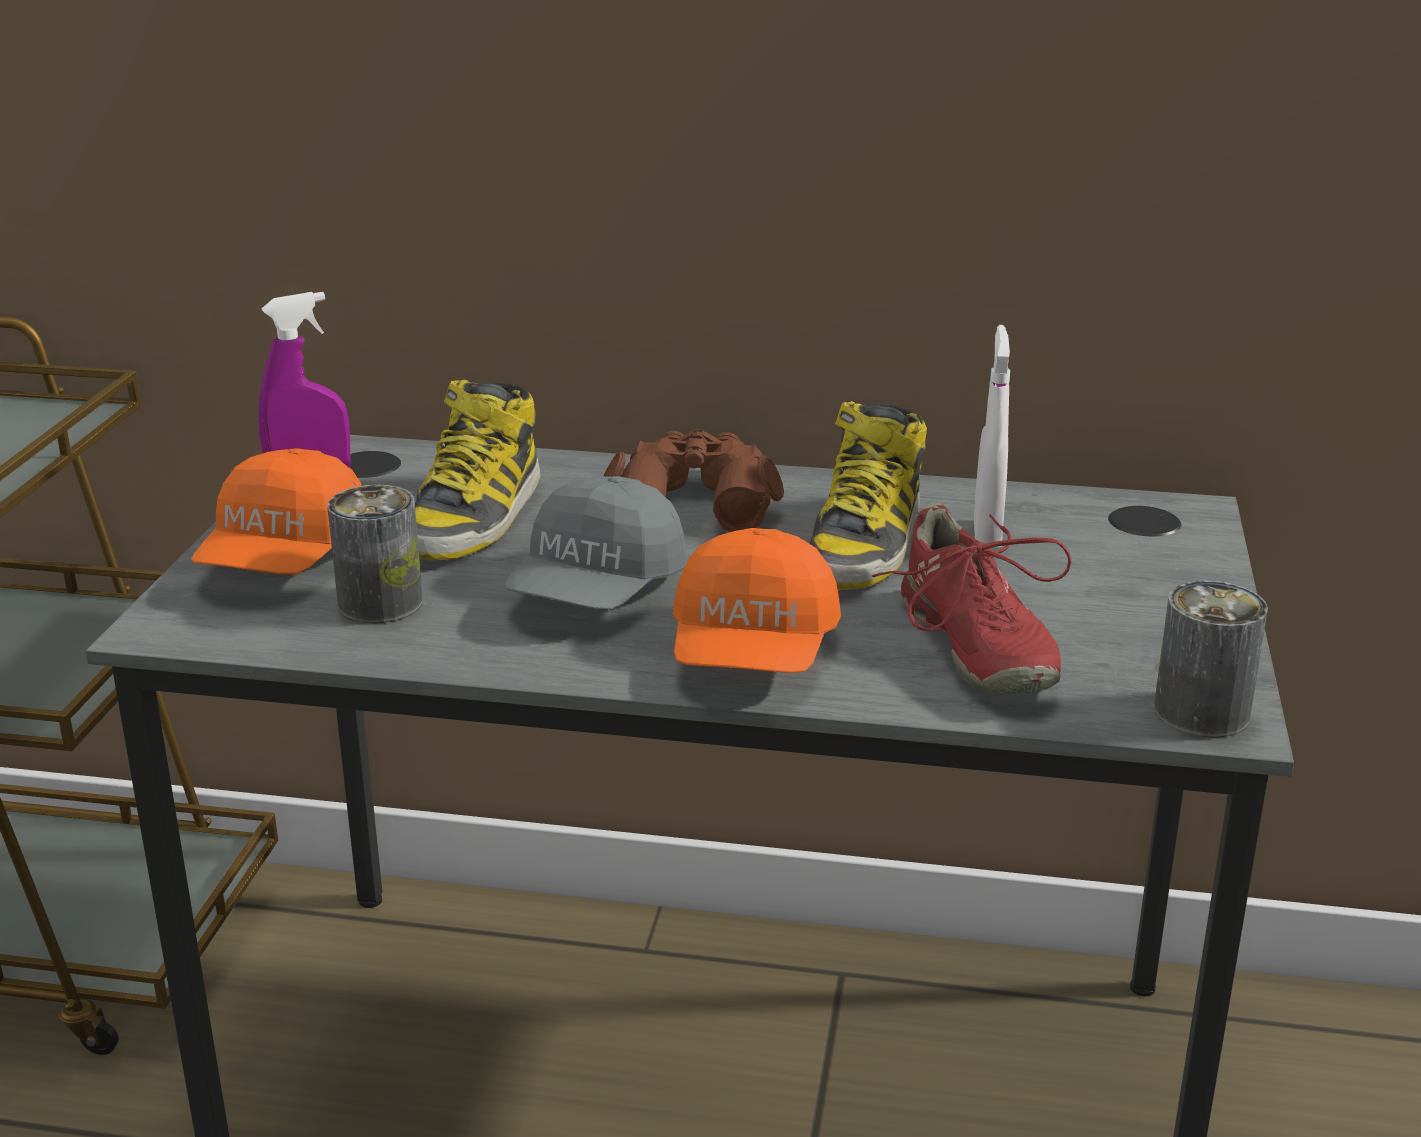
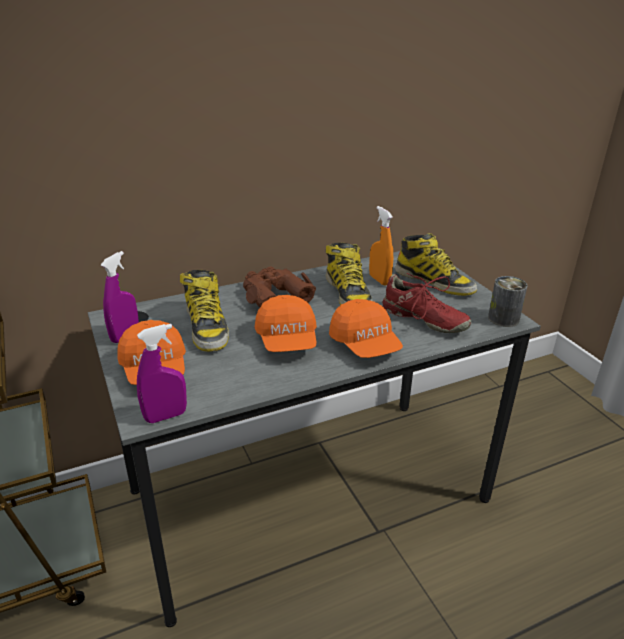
camera: 35 degrees left, 5 degrees up
can [327,485,423,623] -> none
grey cap [504,476,687,610] -> orange cap [254,295,317,352]
white spray bottle [974,325,1010,551] -> orange spray bottle [369,206,393,286]
none -> purple spray bottle [137,324,187,423]
none -> boot [395,233,477,296]

